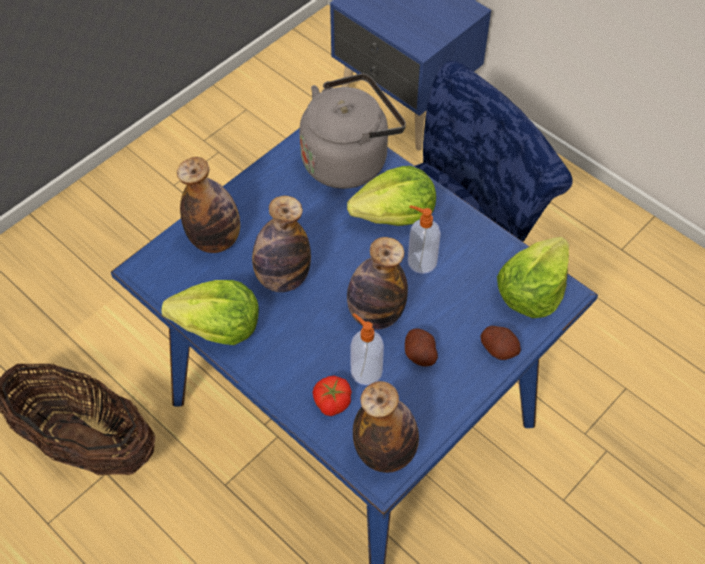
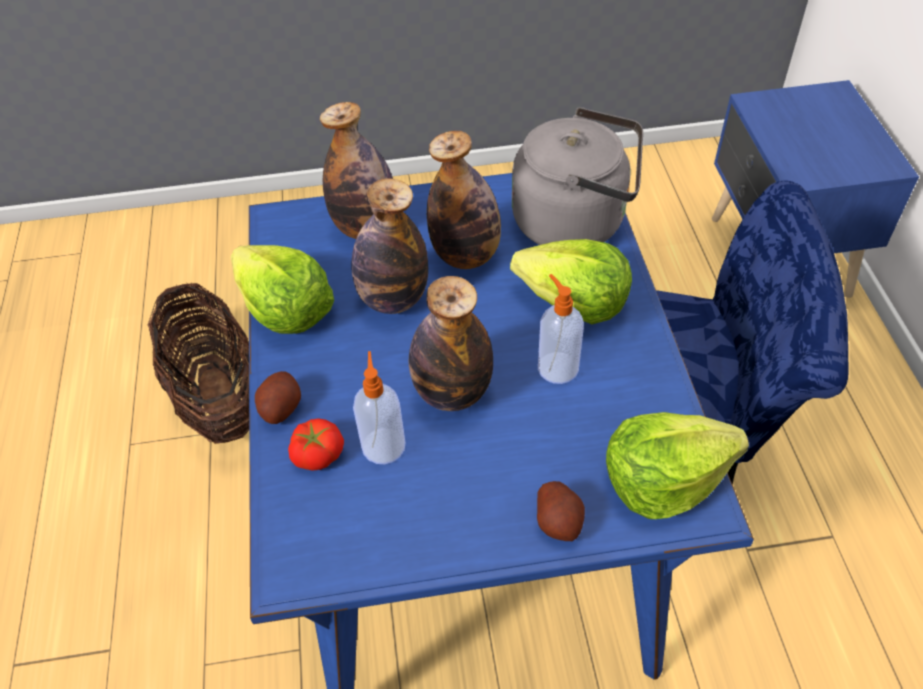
camera: 40 degrees right, 5 degrees down
bottle [353,381,419,473] -> bottle moved to [427,131,501,269]
potato [405,328,438,367] -> potato moved to [255,371,301,424]

